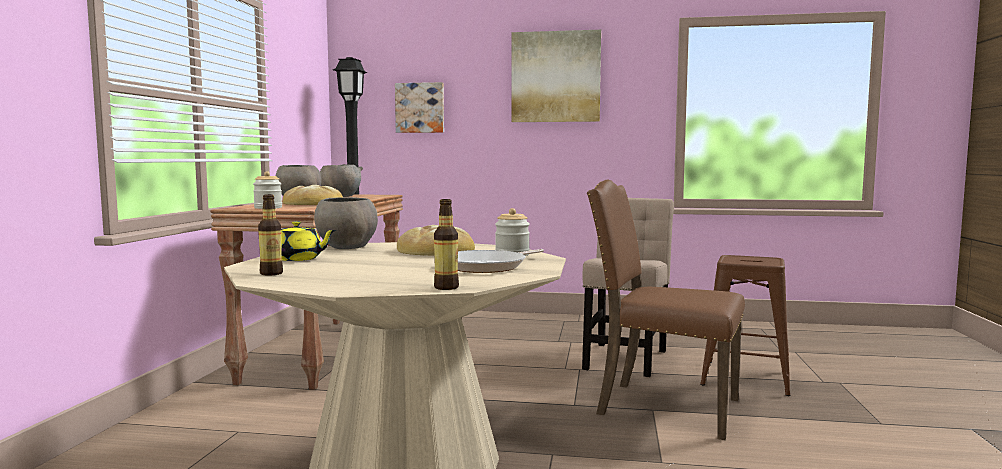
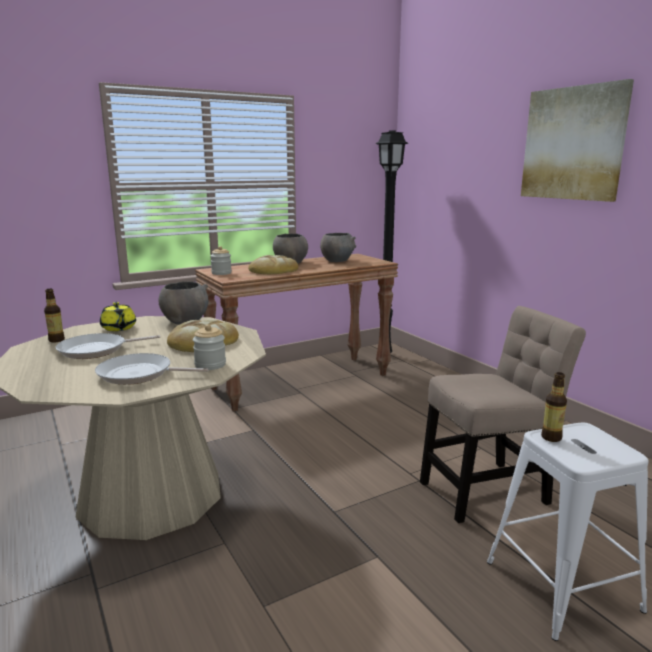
camera: 50 degrees right, 10 degrees up
picture [395,82,444,133] -> none
bottle [434,199,459,290] -> bottle moved to [541,372,567,442]
brown chair [587,180,745,440] -> none
brown stool [700,255,790,396] -> white stool [487,423,649,641]
none -> frying pan [56,333,160,359]

